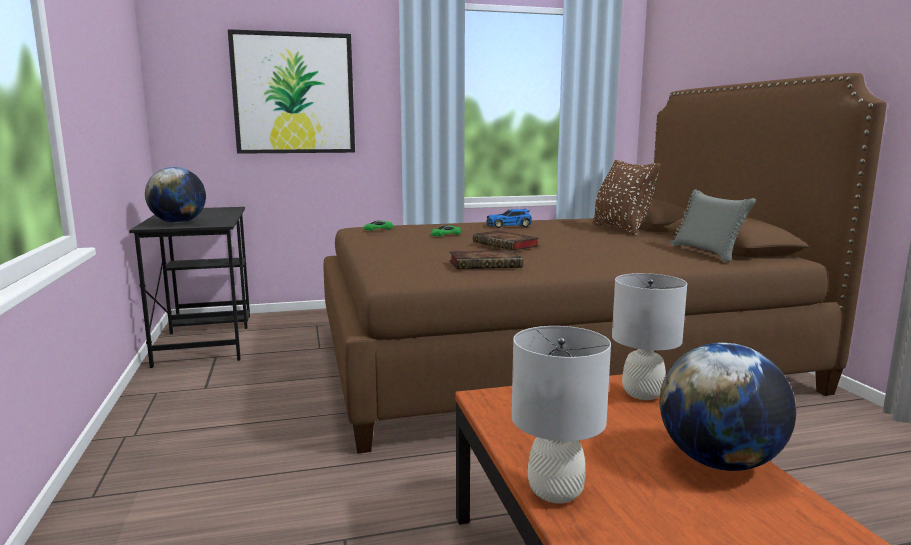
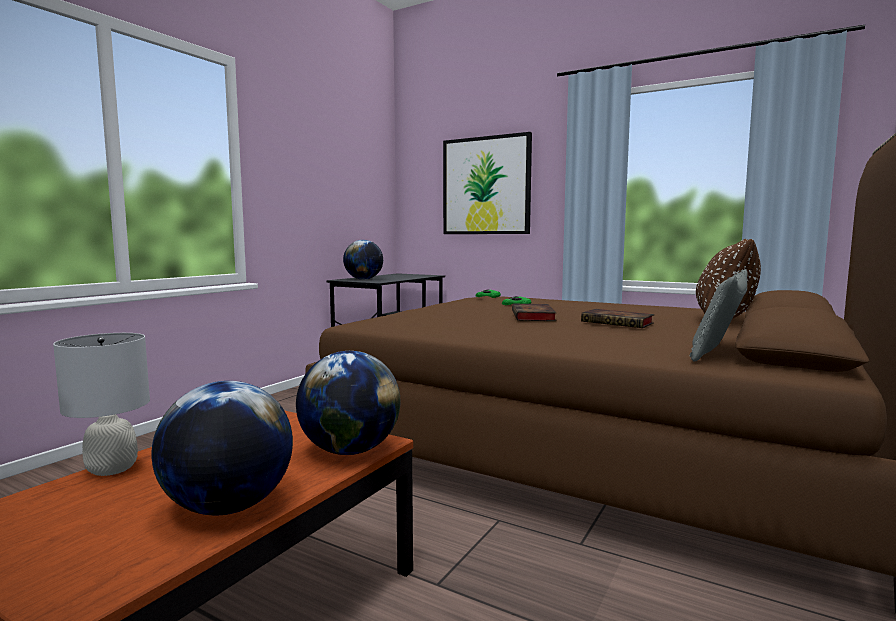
camera: 45 degrees right, 5 degrees down
book [449,250,523,269] -> book moved to [581,309,654,328]
toy car [486,208,532,228] -> none
grey table lamp [612,273,687,400] -> globe [296,351,400,455]

